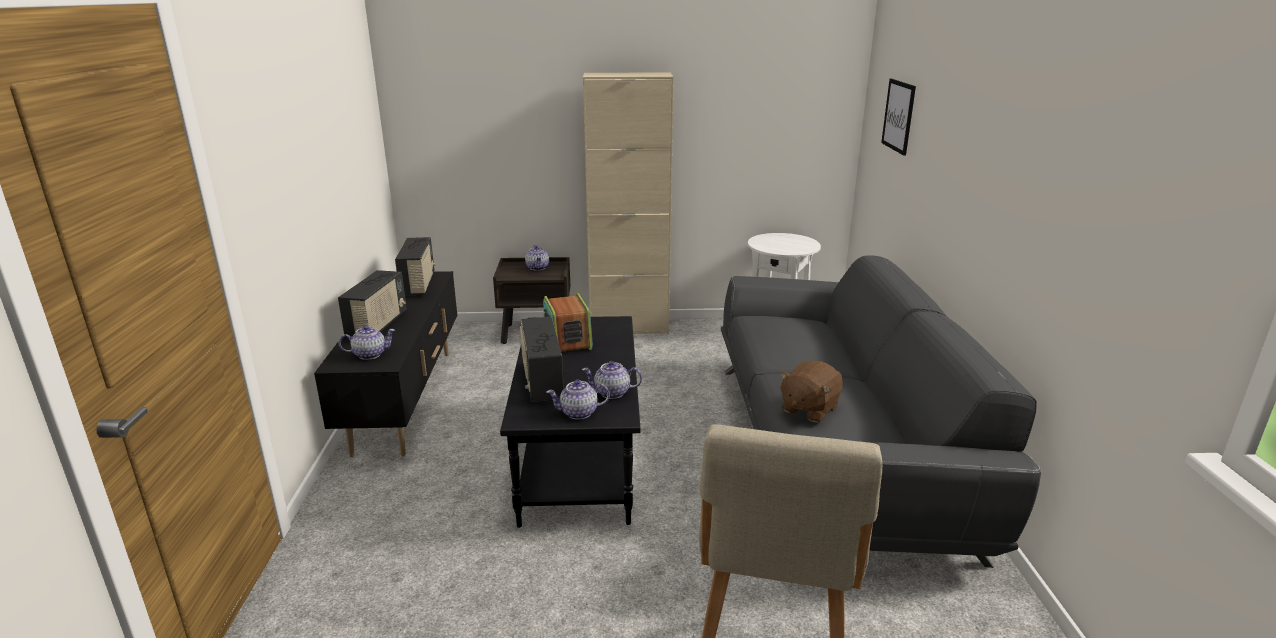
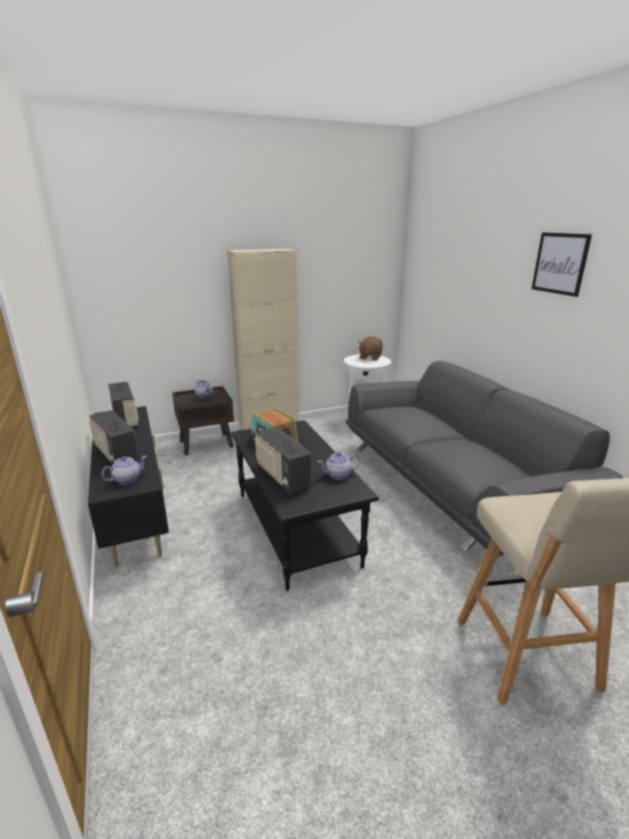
camera: 20 degrees left, 0 degrees up
radio [338,270,407,338] -> radio turned 150 degrees clockwise [89,410,140,464]
teapot [546,380,610,420] -> none
brown plush toy [779,361,843,423] -> brown plush toy moved to [358,336,383,360]
picture [881,79,916,156] -> picture moved to [532,233,592,297]

